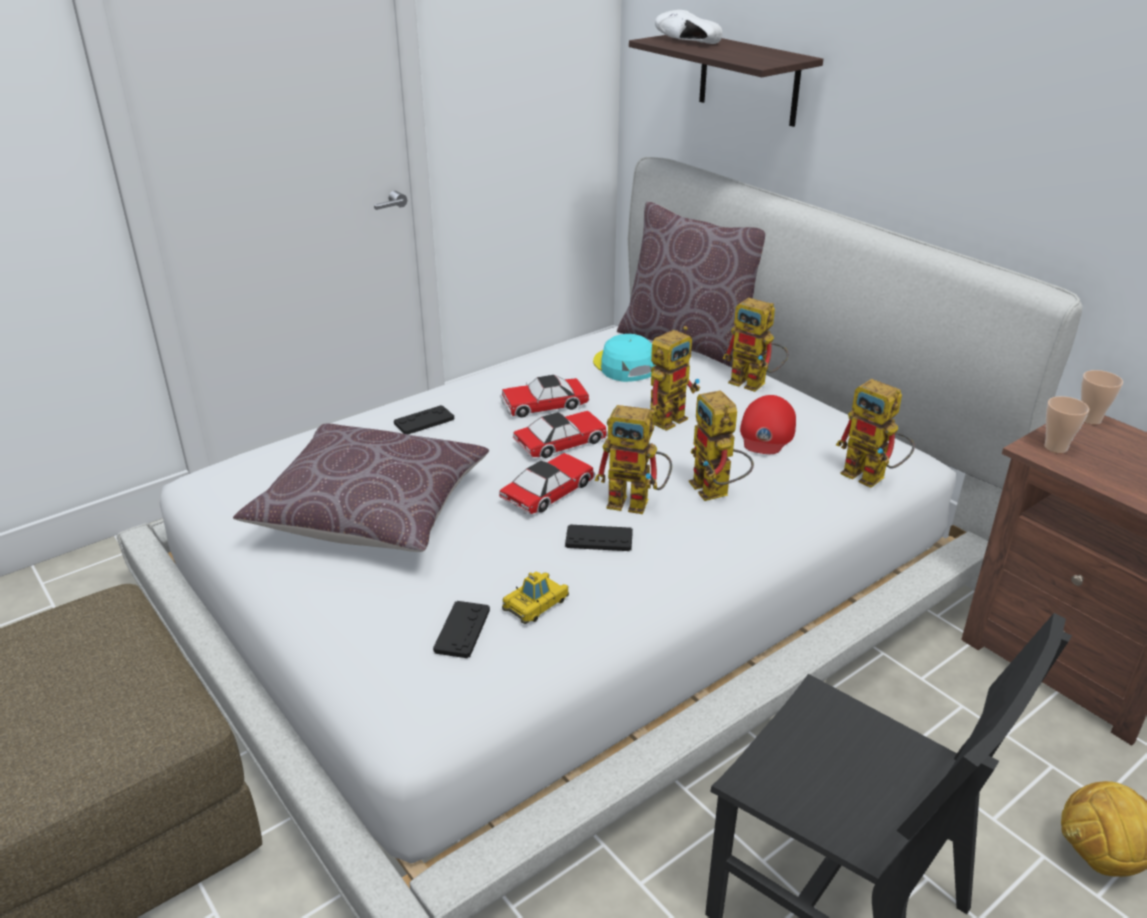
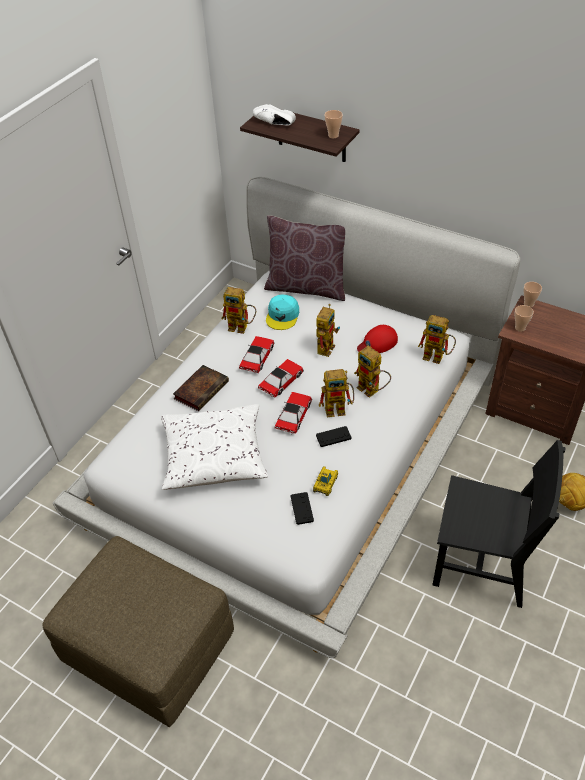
camera: 20 degrees left, 15 degrees up
brown pillow [233,423,489,552] -> white pillow [161,404,268,490]
black game controller [394,405,454,434] -> book [173,365,229,411]
toy car [500,375,589,418] -> toy car turned 150 degrees clockwise [239,336,275,374]
turquoise cap [593,334,656,382] -> turquoise cap turned 120 degrees counterclockwise [266,295,299,330]
toy robot [723,297,788,392] -> toy robot moved to [222,287,256,334]
red cap [740,395,796,454] -> red cap turned 60 degrees clockwise [357,325,398,353]
none -> cup [325,110,343,138]

